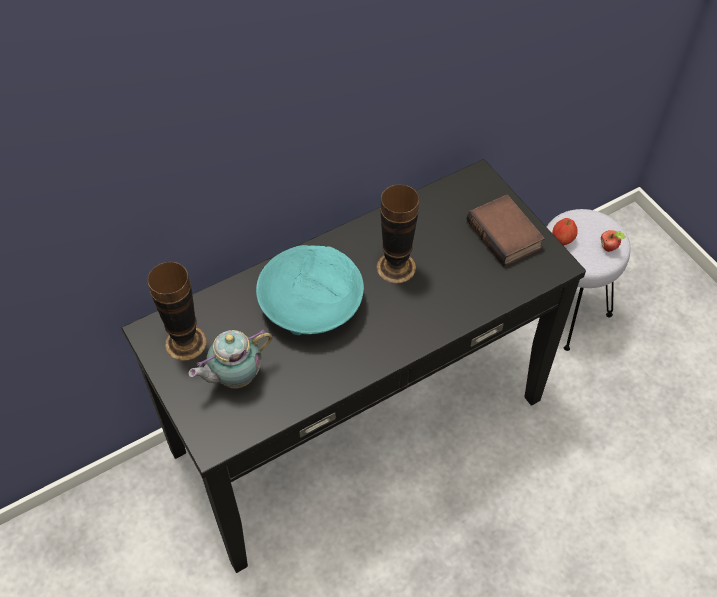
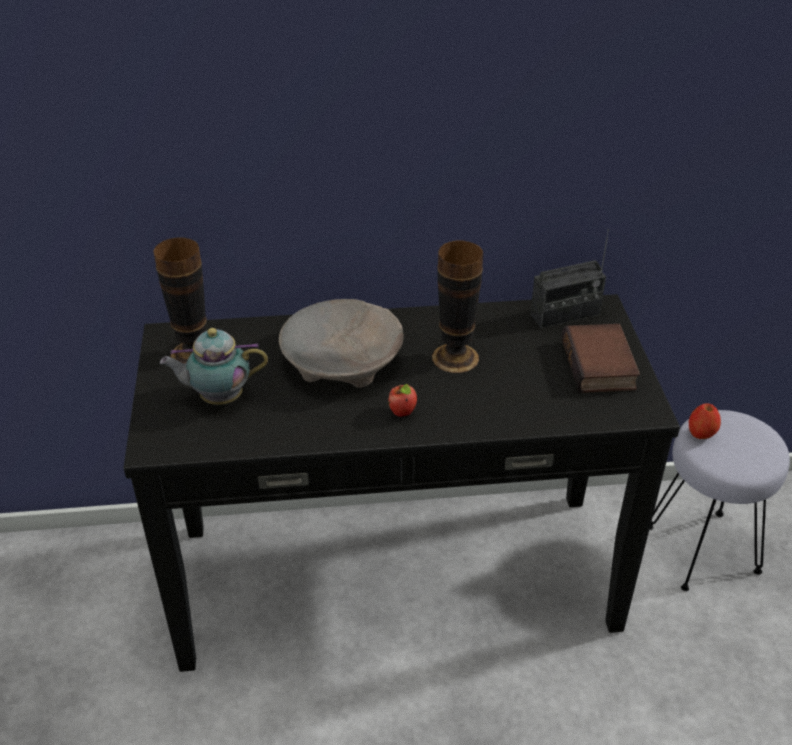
camera: 25 degrees right, 15 degrees down
turquoise bowl [256,245,364,335] -> beige bowl [279,299,404,388]
apple [601,230,626,252] -> apple moved to [389,384,417,417]
none -> radio [530,229,609,328]

